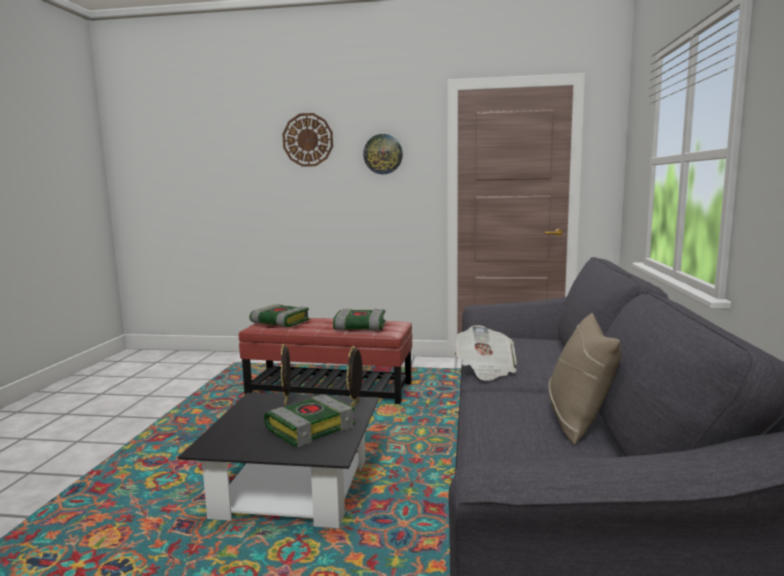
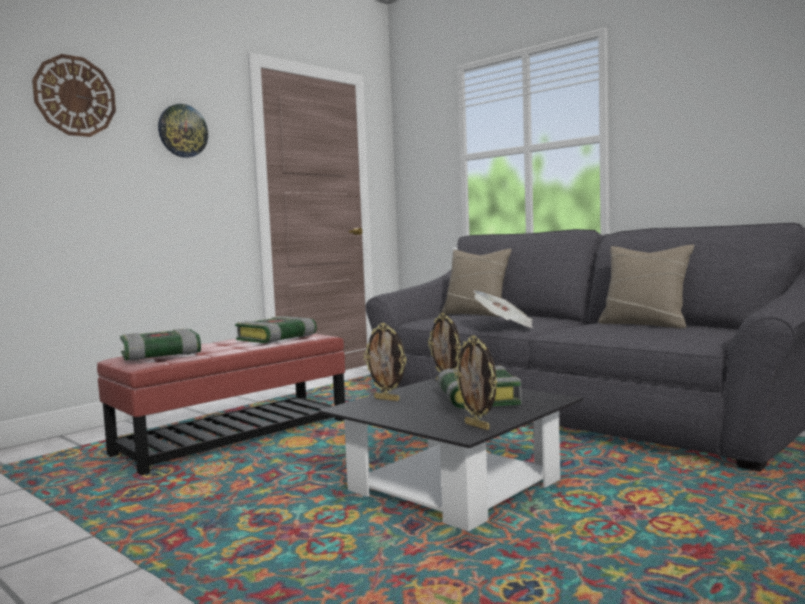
camera: 55 degrees left, 5 degrees down
none -> beige pillow [441,249,512,317]
none -> picture frame [454,336,497,430]

